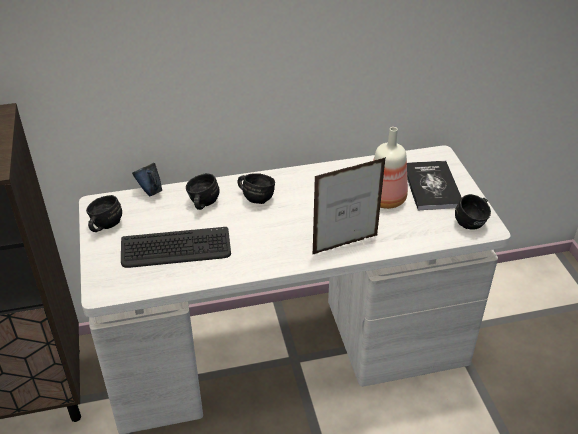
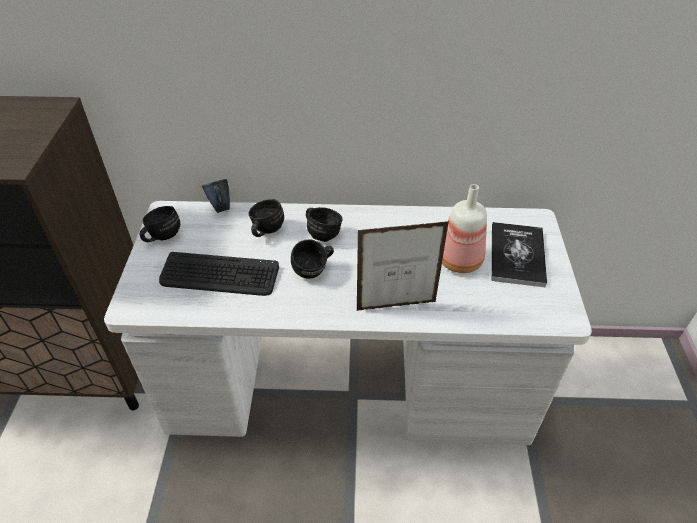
camera: 15 degrees right, 5 degrees up
black mug [455,194,491,230] -> black mug moved to [291,240,334,279]

